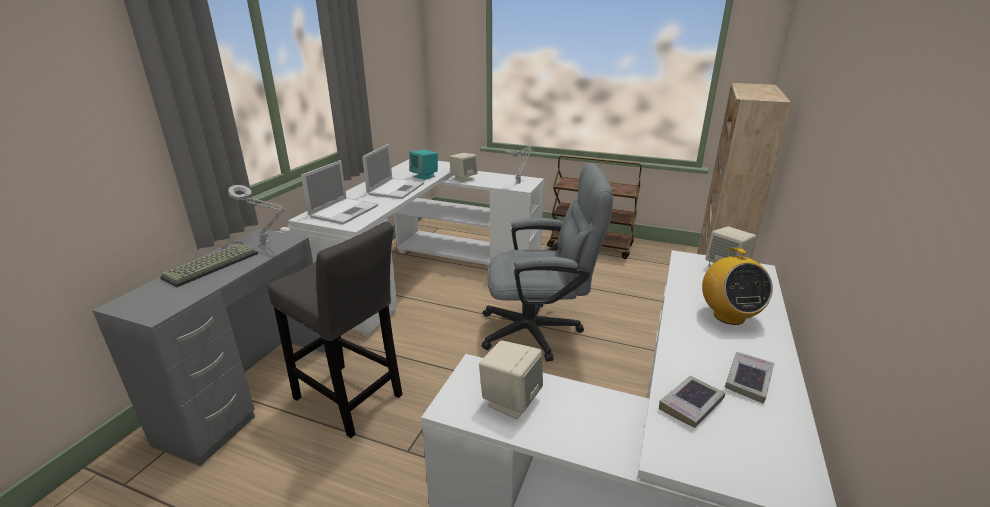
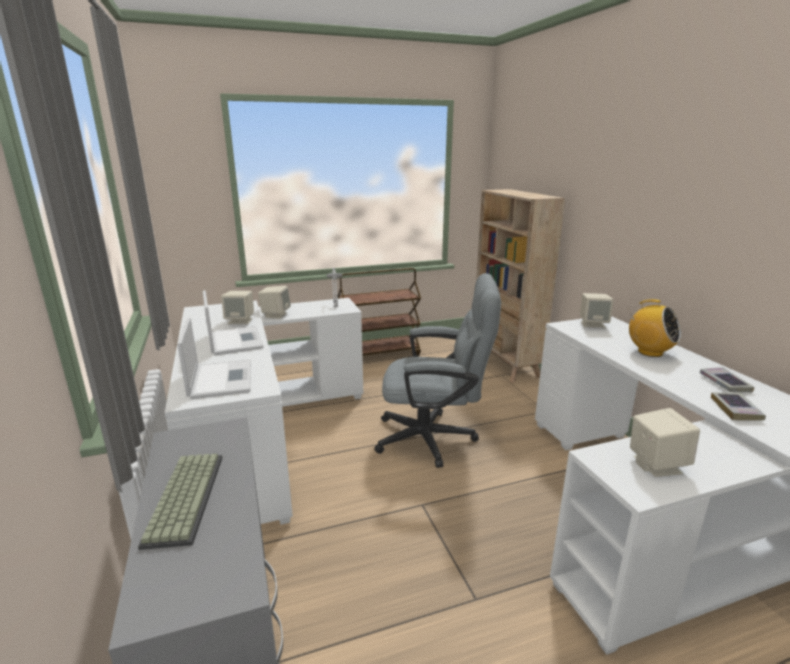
camera: 40 degrees left, 5 degrees down
grey table lamp [228,185,284,244] -> none
grey stool [268,222,403,438] -> none
turquoise speaker [409,150,438,180] -> beige speaker [221,291,254,325]
grey office chair [482,163,613,362] -> grey office chair turned 45 degrees clockwise [374,273,501,468]

